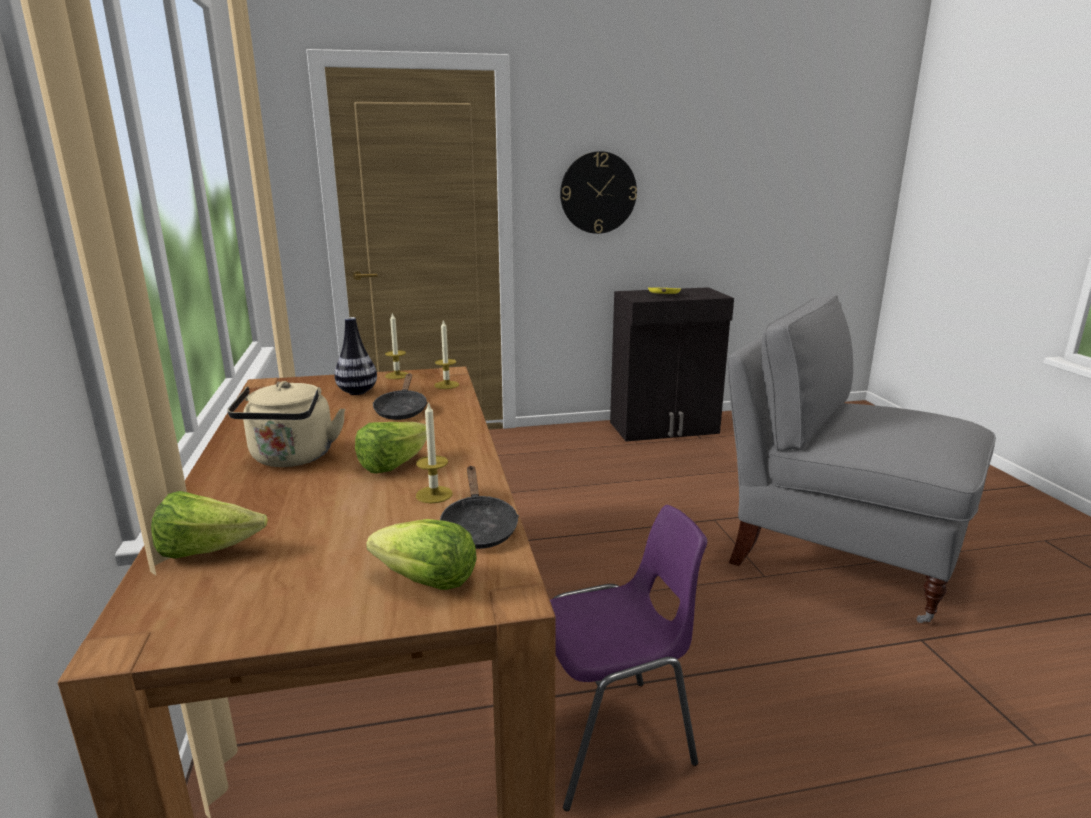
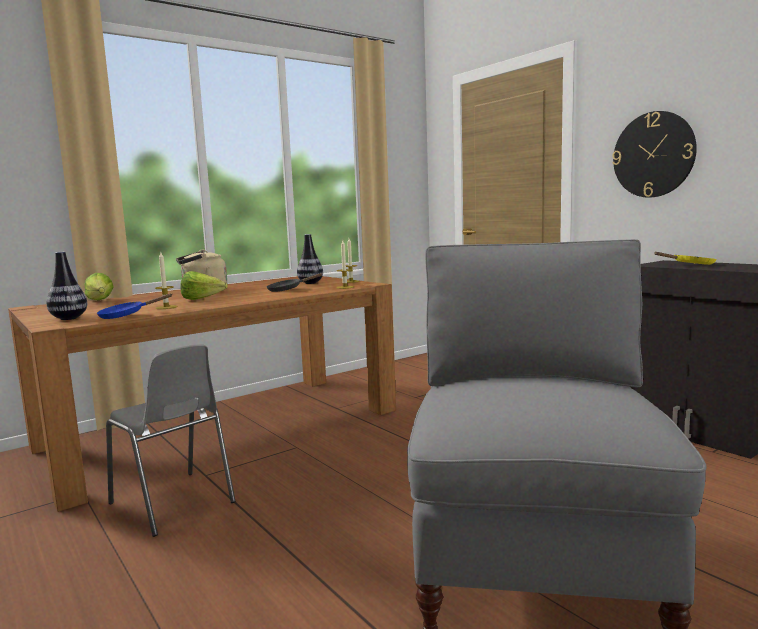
camera: 65 degrees right, 10 degrees down
lettuce [366,519,477,590] -> vase [47,252,87,320]
black frying pan [440,466,519,549] -> blue frying pan [97,294,172,319]
purple chair [550,505,707,811] -> grey chair [106,344,236,537]

